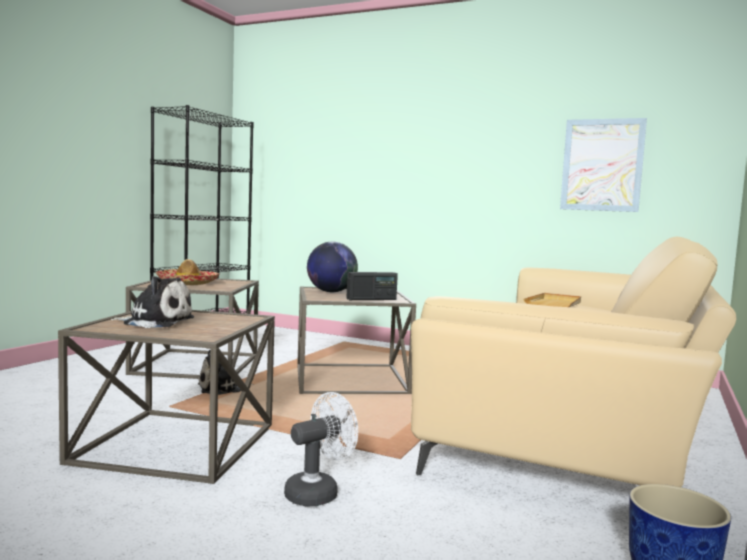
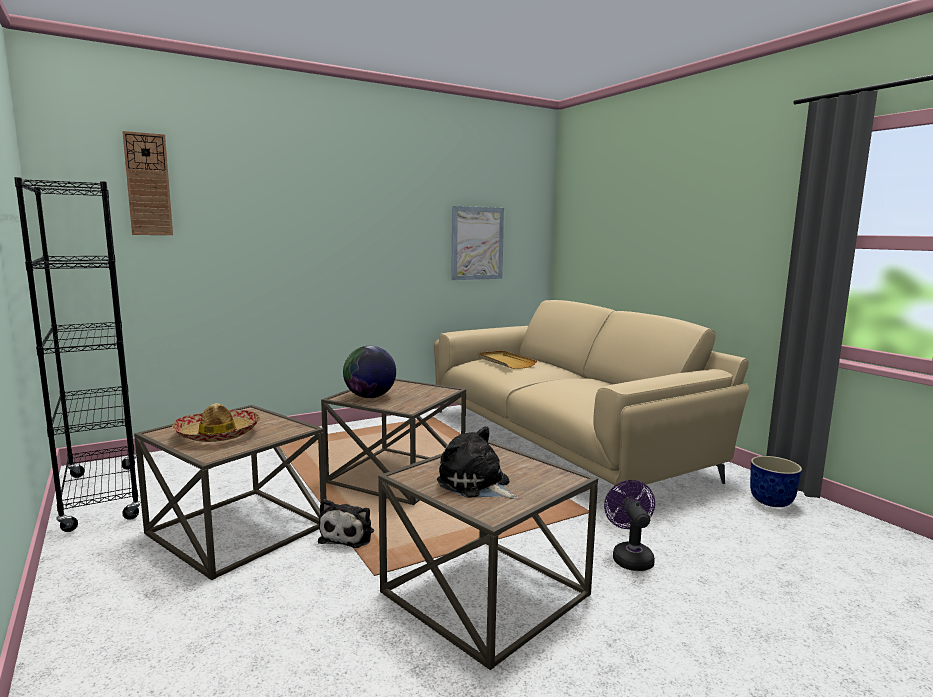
camera: 55 degrees left, 5 degrees up
plush toy [111,276,194,328] -> plush toy turned 90 degrees counterclockwise [437,426,518,499]
white fan [284,392,358,507] -> purple fan [604,480,655,571]
radio [346,272,398,300] -> none
none -> wall clock [122,131,173,235]

